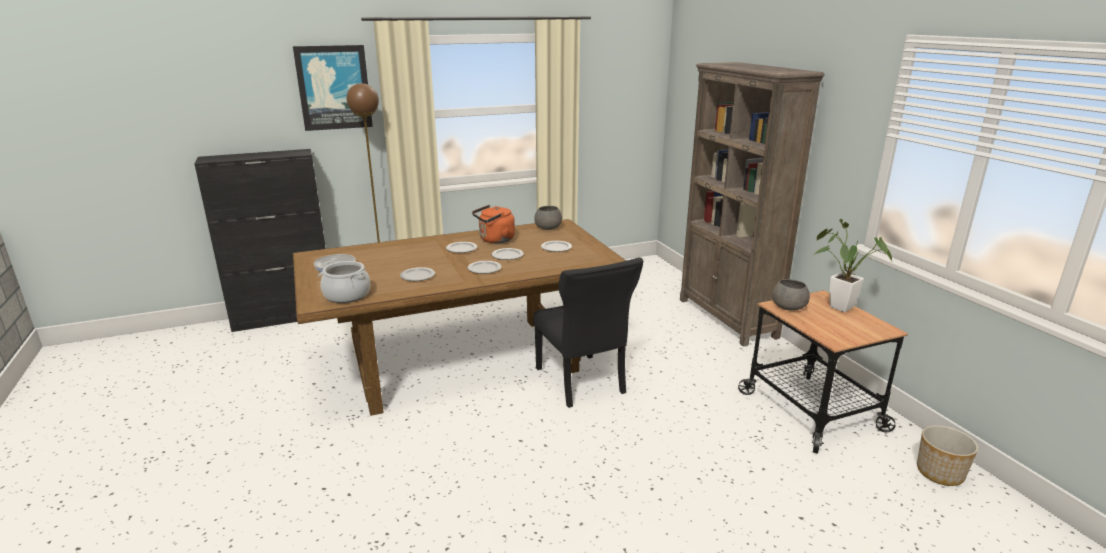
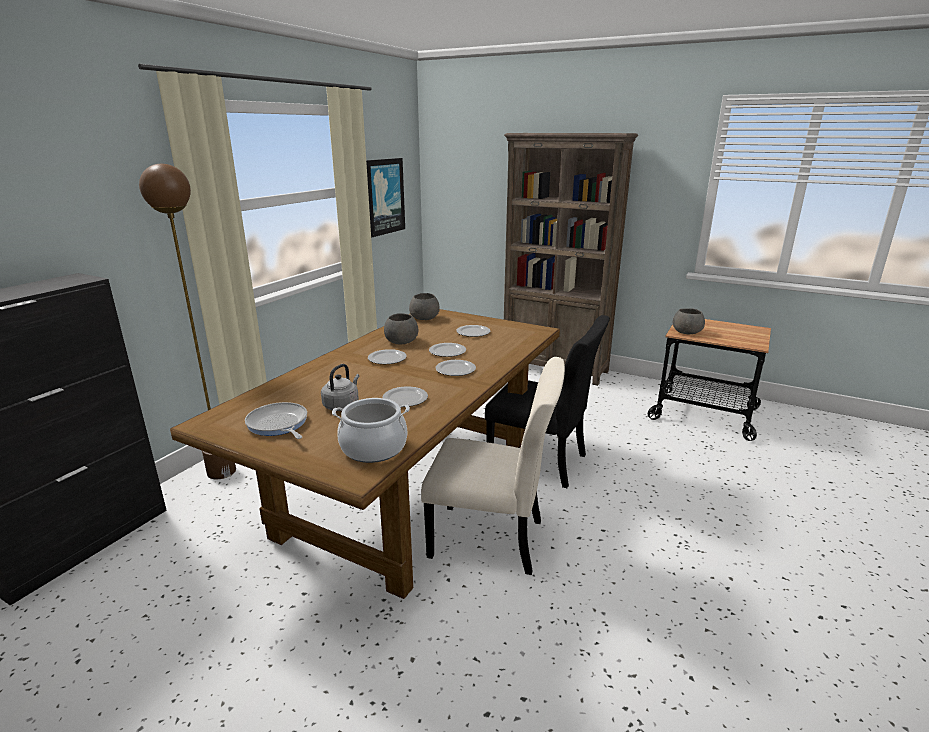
camera: 40 degrees left, 0 degrees up
picture [293,45,373,131] -> picture moved to [366,158,405,238]
orange kettle [472,205,515,243] -> grey bowl [384,313,418,344]
potted plant [813,219,892,312] -> none
planter [917,425,978,486] -> none
none -> grey kettle [321,364,360,411]
none -> beige chair [421,357,565,575]

